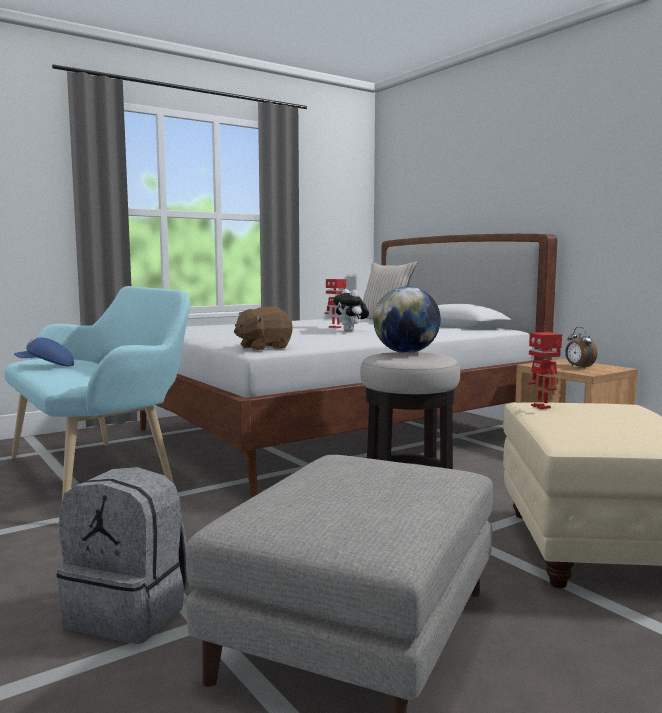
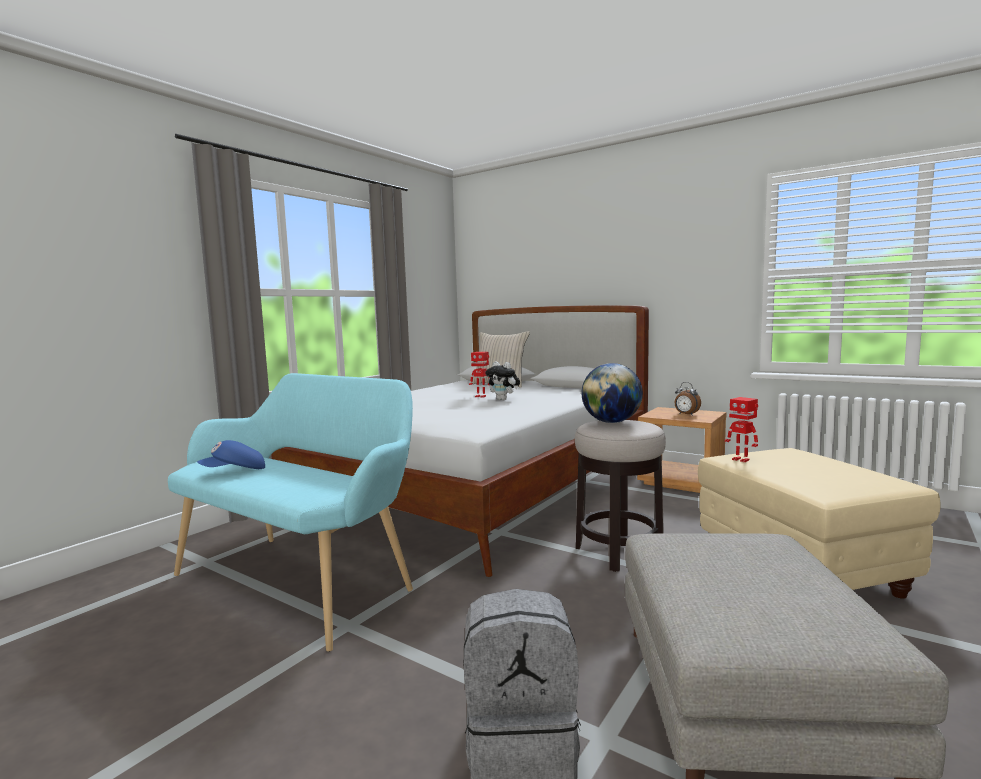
camera: 20 degrees left, 0 degrees up
brown plush toy [234,307,293,351] -> none

